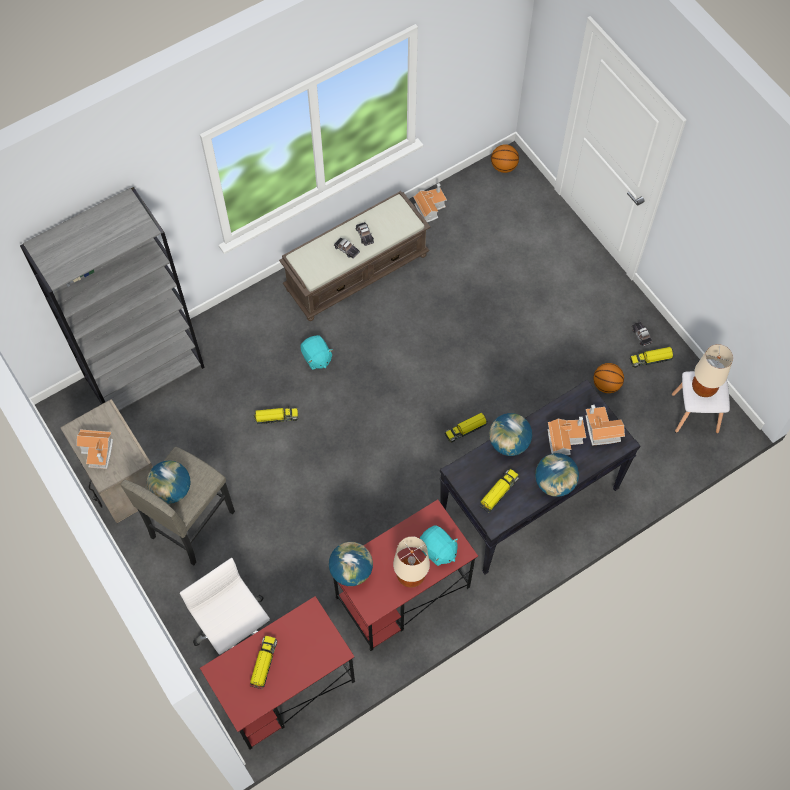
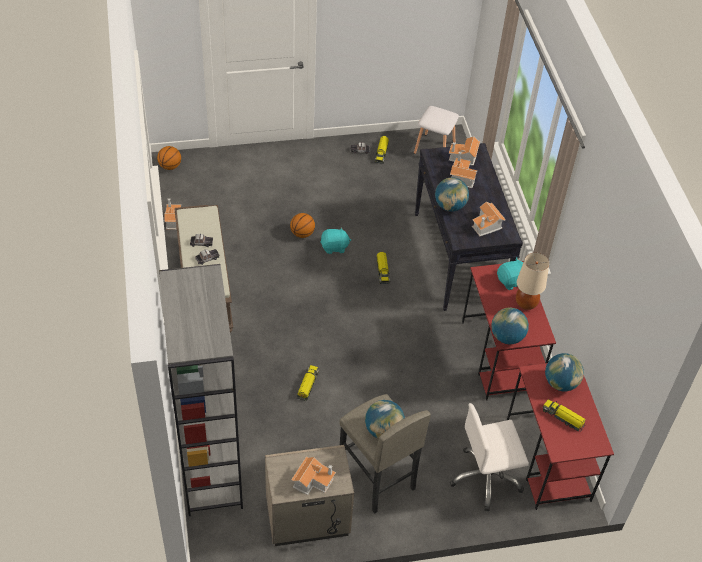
camera: 70 degrees left, 15 degrees down
turquoise plush toy [301,335,333,370] -> turquoise plush toy moved to [320,227,351,254]
toy truck [479,469,519,513] -> toy house [472,202,506,236]
globe [535,453,579,497] -> globe moved to [545,353,584,391]
basketball [593,363,624,393] -> basketball moved to [290,213,315,238]
beige table lamp [692,344,733,397] -> none

